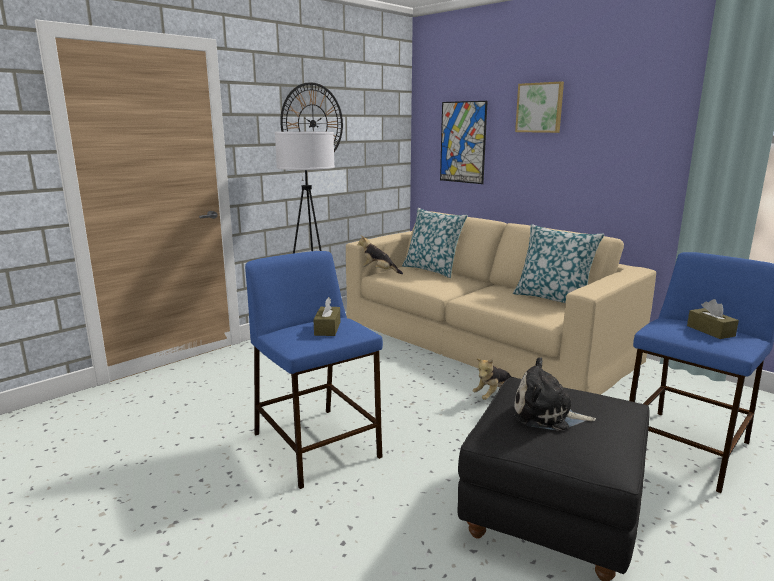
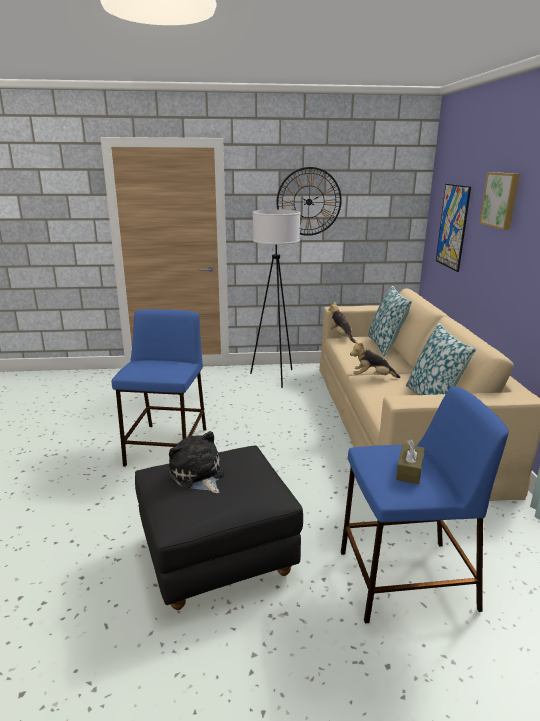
camera: 40 degrees right, 5 degrees up
brown tissue box [313,297,340,336] -> none
plush toy [472,359,511,400] -> plush toy moved to [350,340,400,378]

